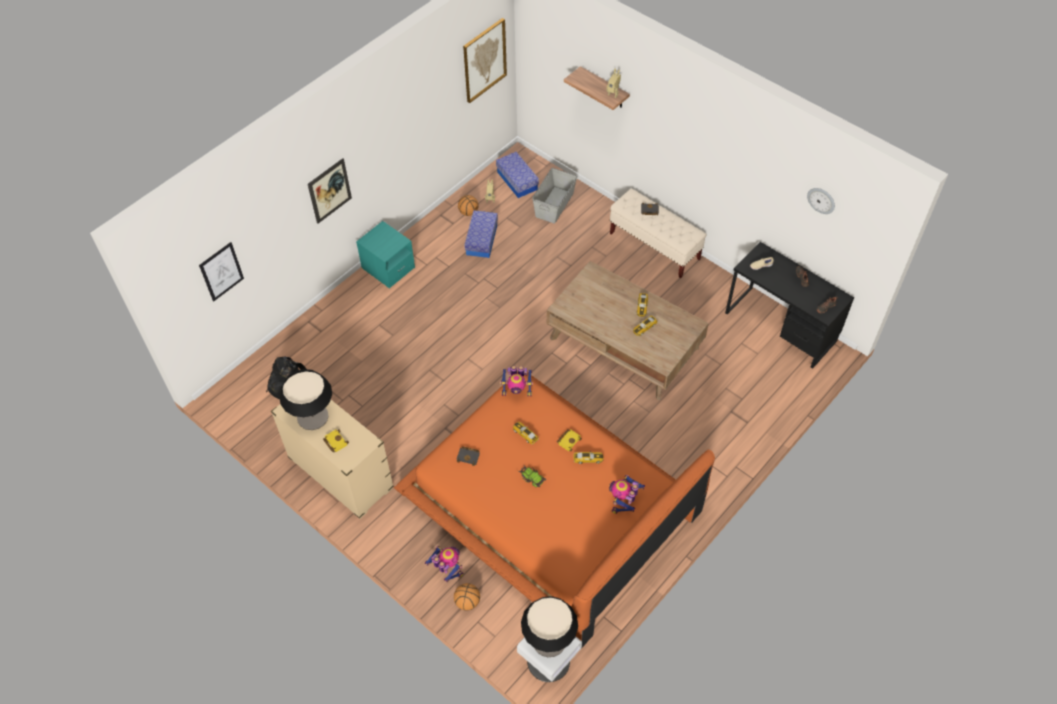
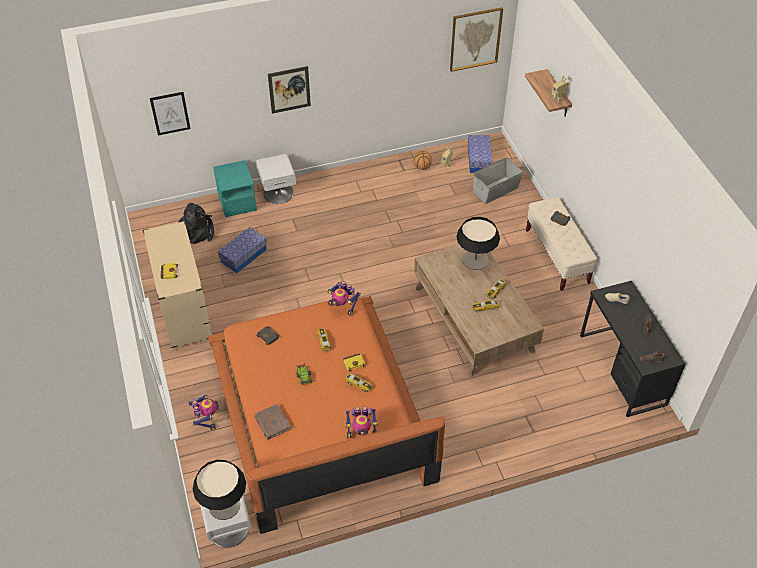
camera: 30 degrees right, 5 degrees down
table lamp [279,369,332,430] -> table lamp moved to [456,217,500,270]
turquoise nightstand [356,221,415,288] -> turquoise nightstand moved to [213,160,257,218]
basketball [454,583,480,610] -> none
storage box [465,210,498,258] -> storage box moved to [218,227,267,273]
toy robot [609,475,645,514] -> toy robot turned 150 degrees counterclockwise [345,406,379,438]
wall clock [807,188,835,214] -> none
none -> brown book [254,404,291,440]
none -> white nightstand [256,154,296,204]

